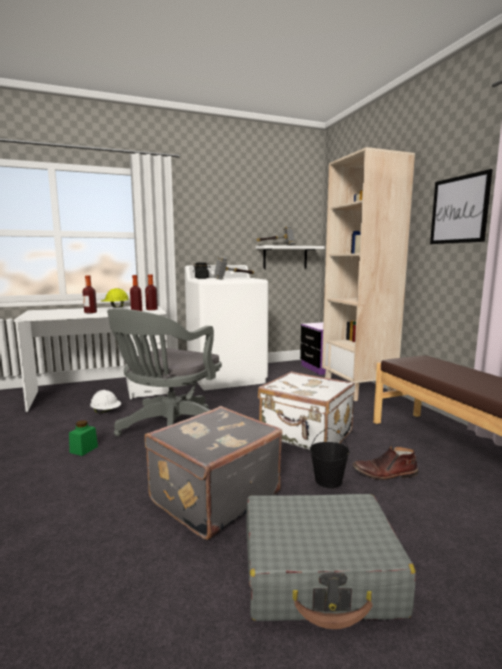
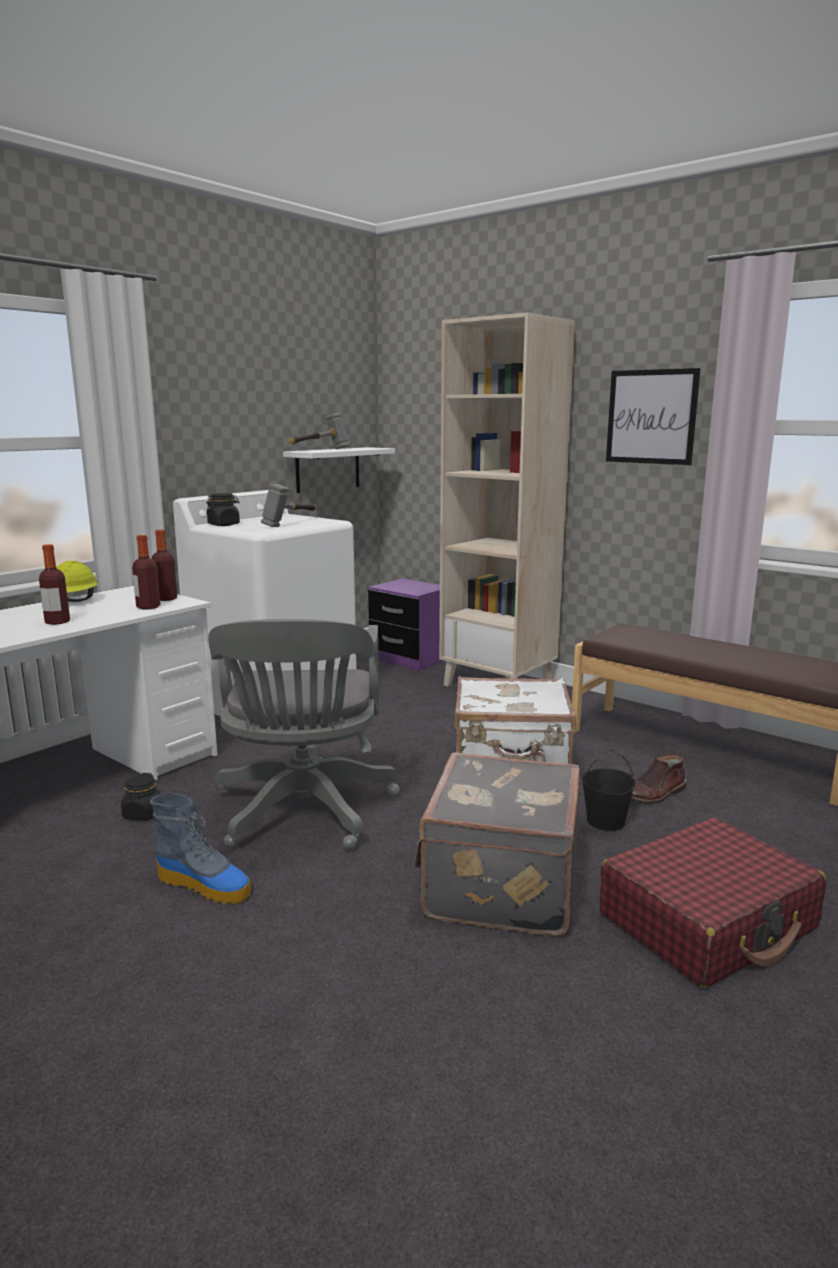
camera: 30 degrees left, 5 degrees up
green jar [69,420,98,456] -> boot [150,794,251,905]
white hard hat [90,390,121,414] -> black jar [121,773,161,820]
grey suitcase [246,494,416,629] -> red suitcase [599,818,826,988]

